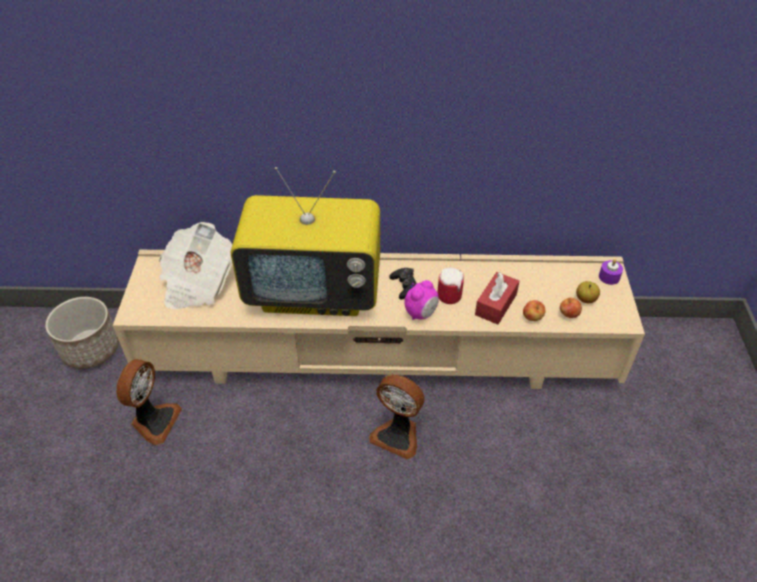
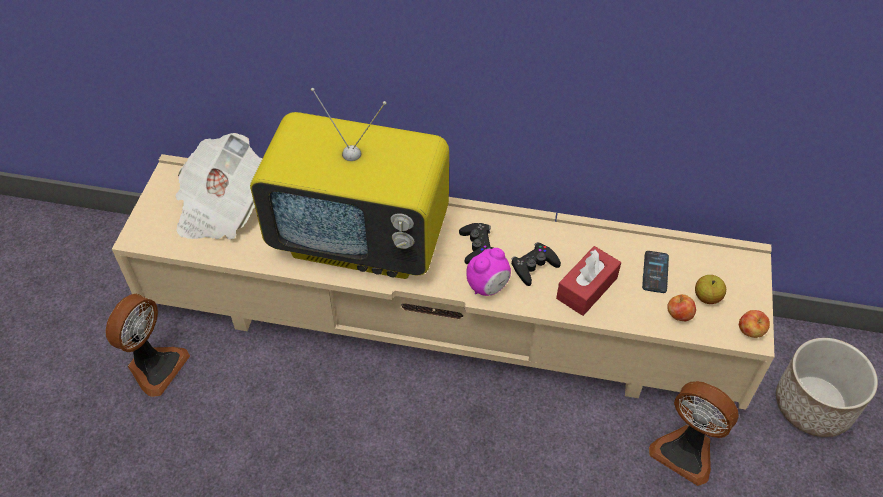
camera: 10 degrees right, 5 degrees up
planter [45,297,119,369] -> planter moved to [776,338,878,437]
fan [369,374,425,459] -> fan moved to [649,381,739,486]
mug [438,268,464,304] -> black game controller [511,242,561,286]
apple [523,300,546,321] -> apple moved to [739,310,770,338]
purple candle [599,259,623,285] -> none
none -> phone [642,251,669,293]

